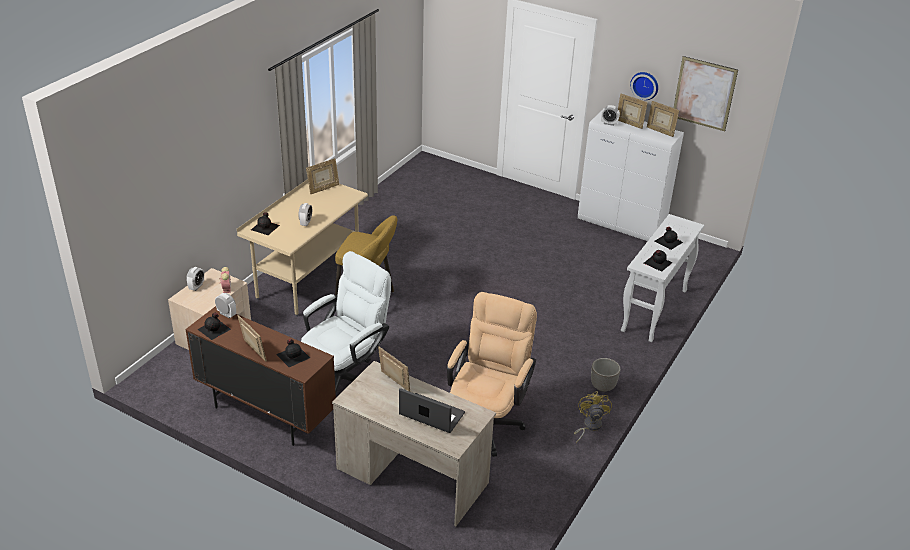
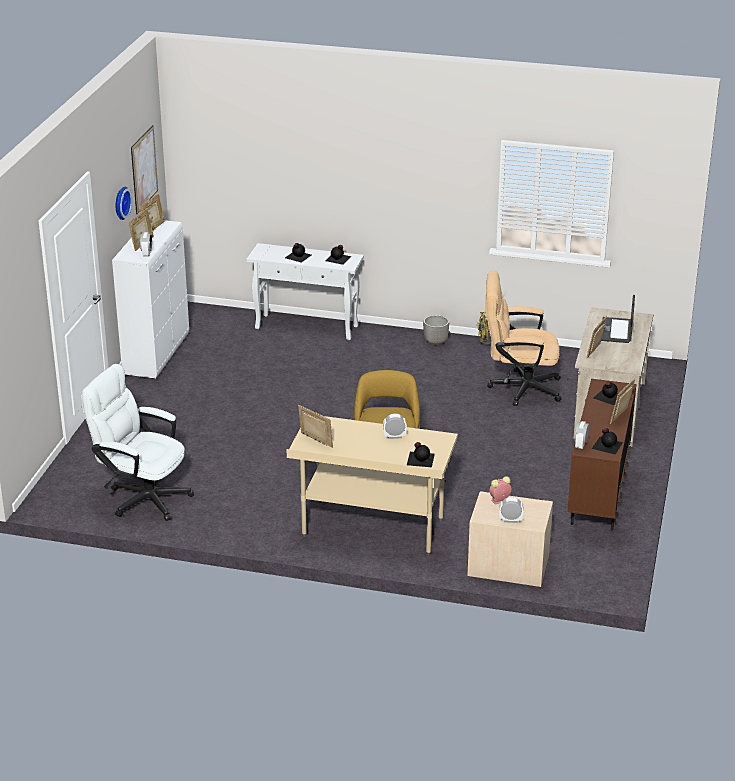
camera: 105 degrees left, 5 degrees down
white office chair [301,251,391,393] -> white office chair moved to [81,364,194,521]

